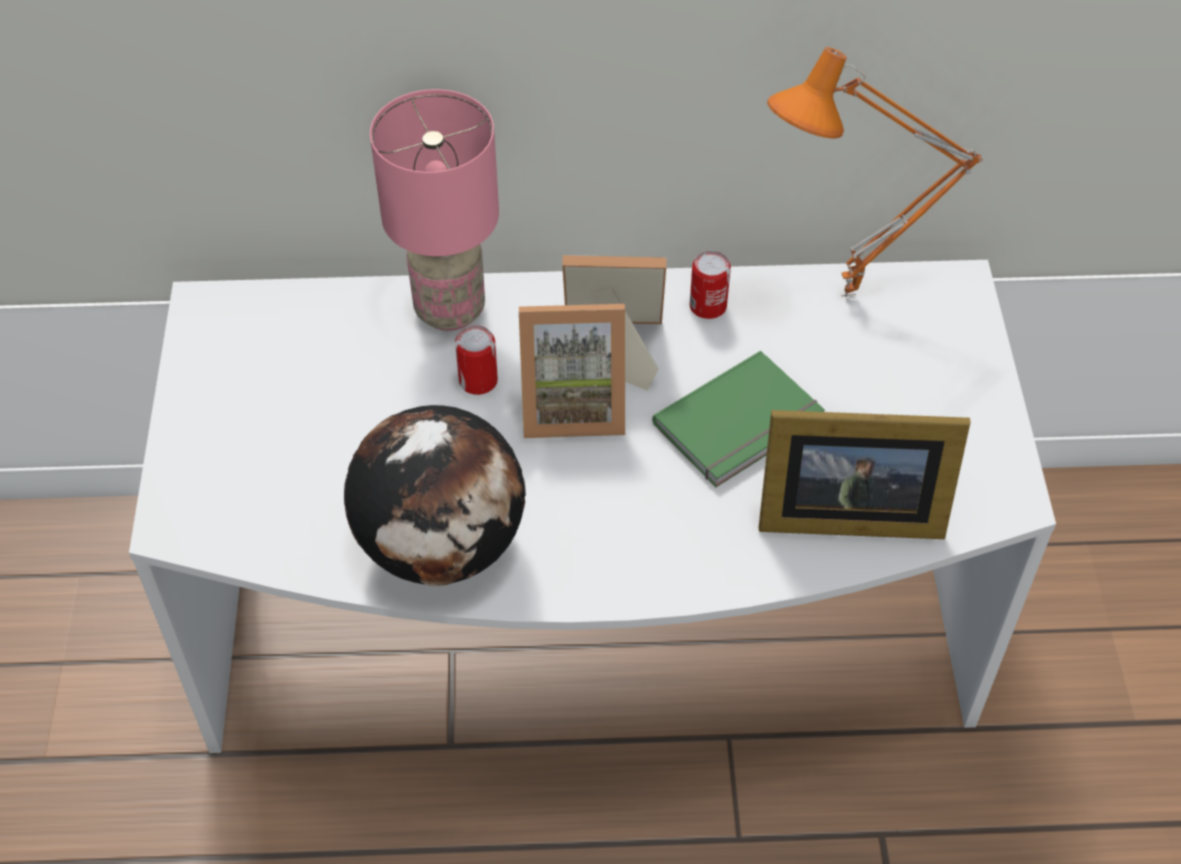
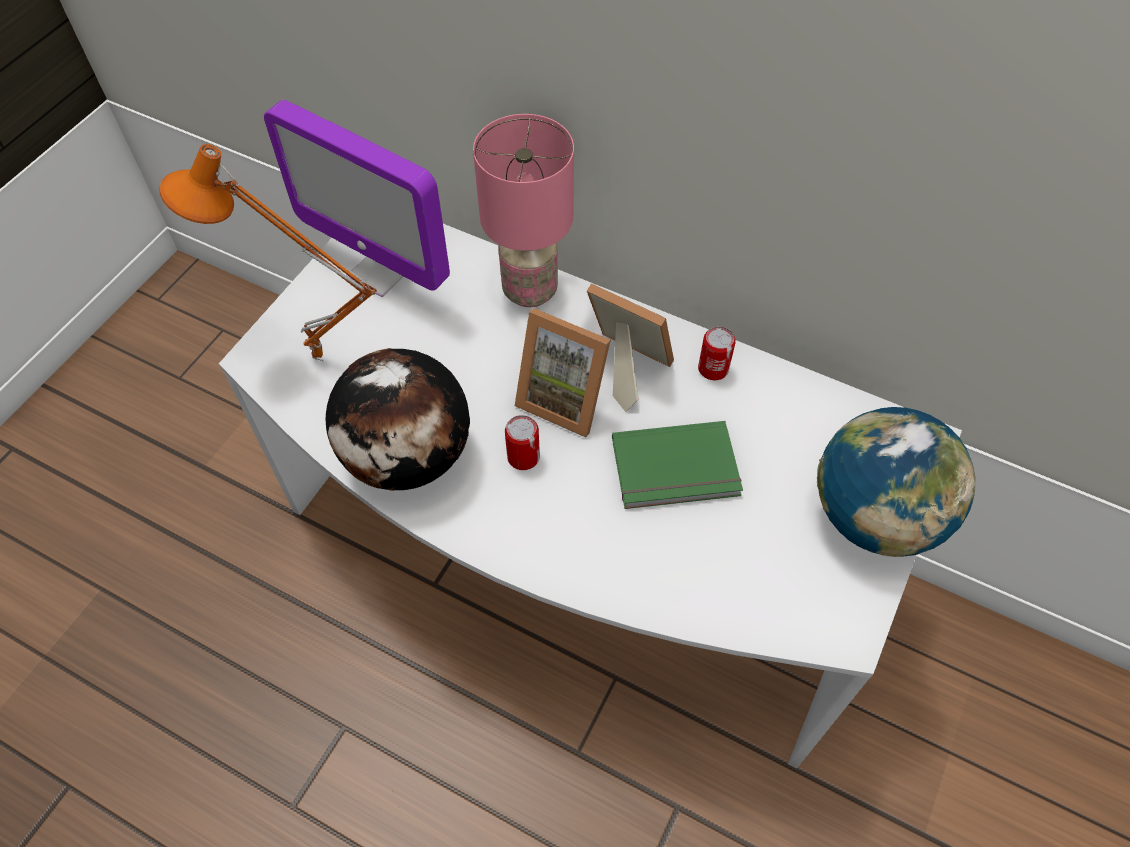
camera: 30 degrees right, 5 degrees up
can [455,325,498,395] -> can moved to [505,415,540,470]
picture frame [759,410,971,539] -> none
orange table lamp [767,47,982,297] -> orange table lamp moved to [159,144,377,361]
none -> monitor [264,100,450,297]
none -> globe [817,407,975,557]

